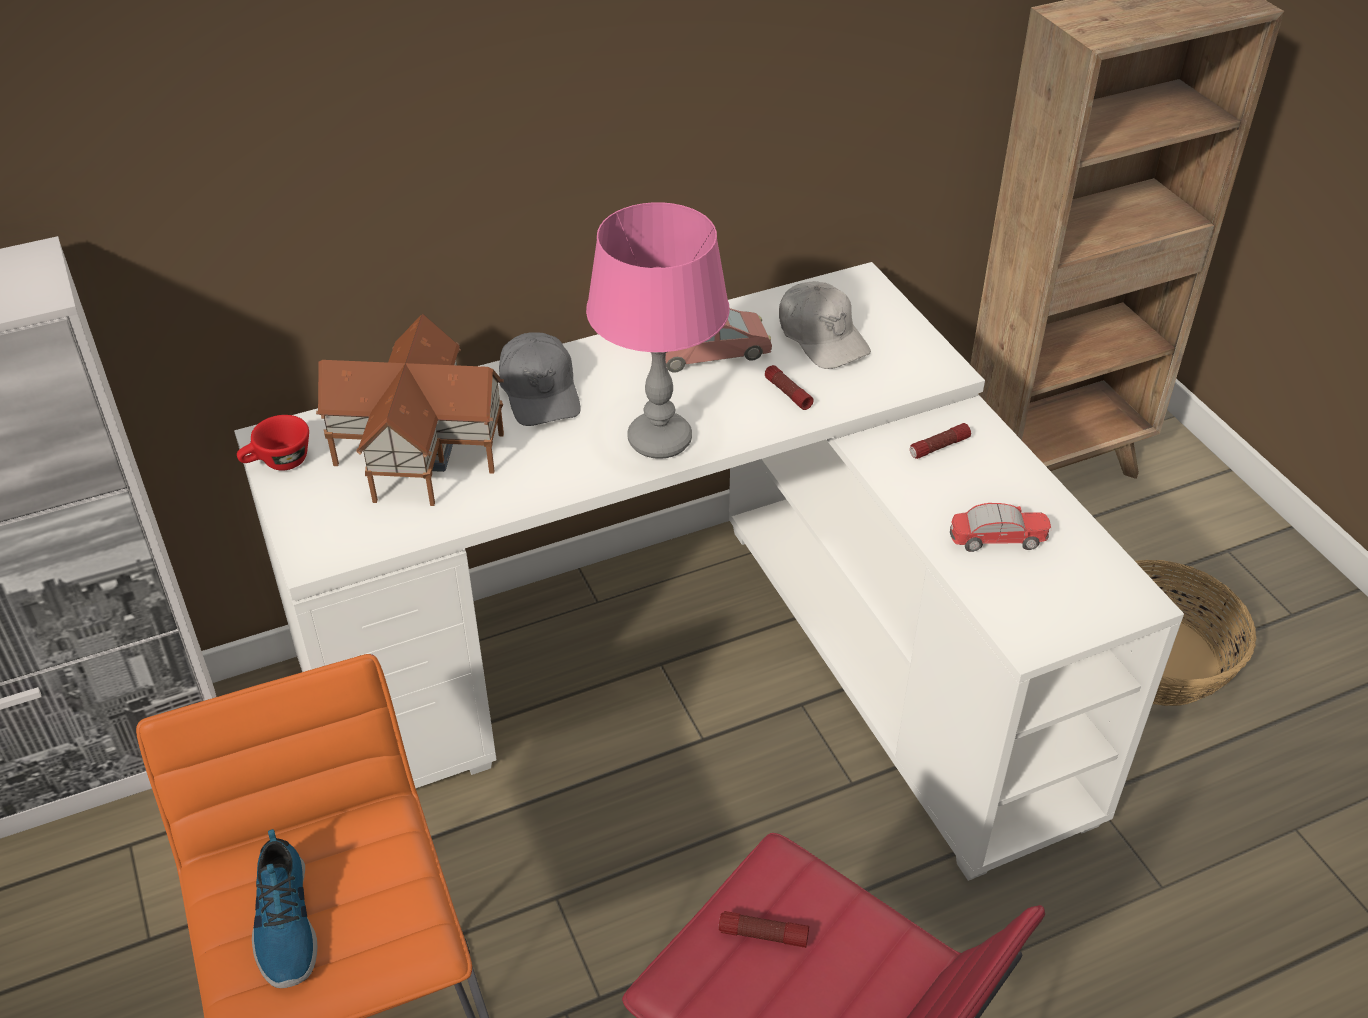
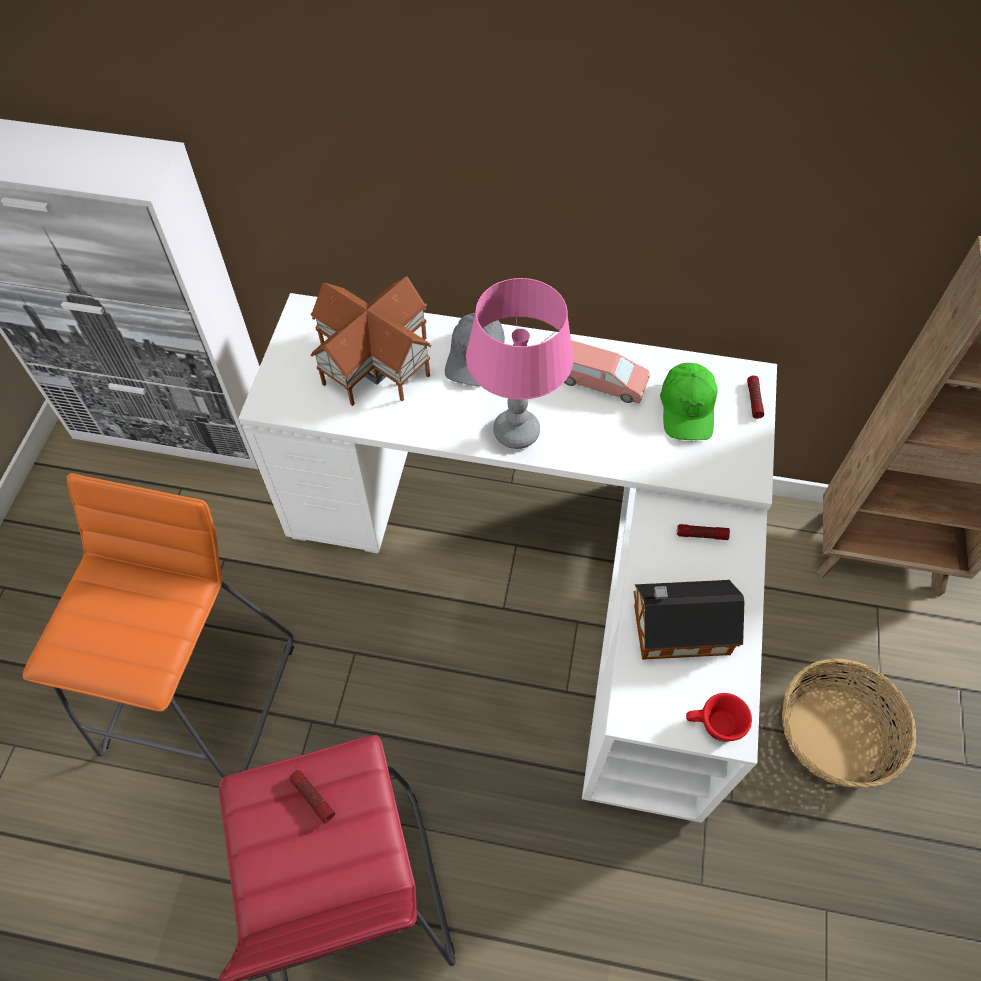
camera: 35 degrees right, 15 degrees up
red cup [237,415,309,471] -> red cup moved to [686,693,752,742]
shoe [252,829,317,988] -> none
flashlight [765,365,814,410] -> flashlight moved to [747,375,764,419]
white cap [779,281,871,369] -> green cap [660,363,718,440]
toy car [950,503,1051,552] -> toy house [634,580,745,660]

